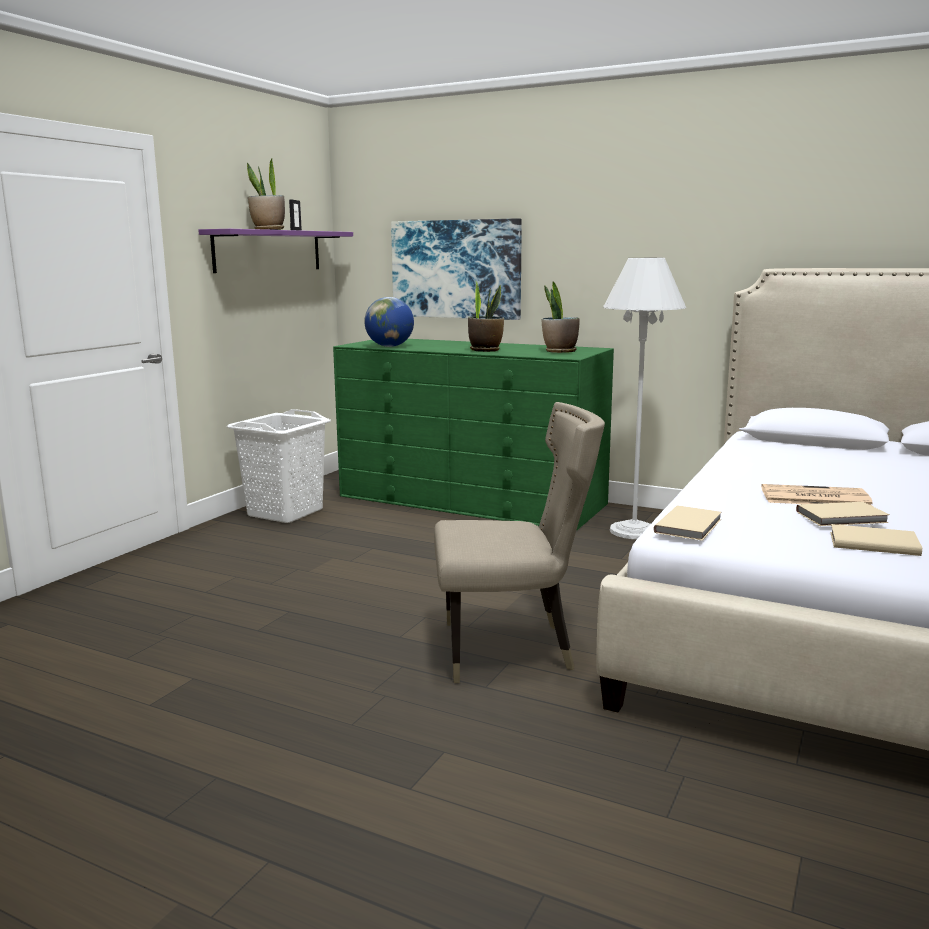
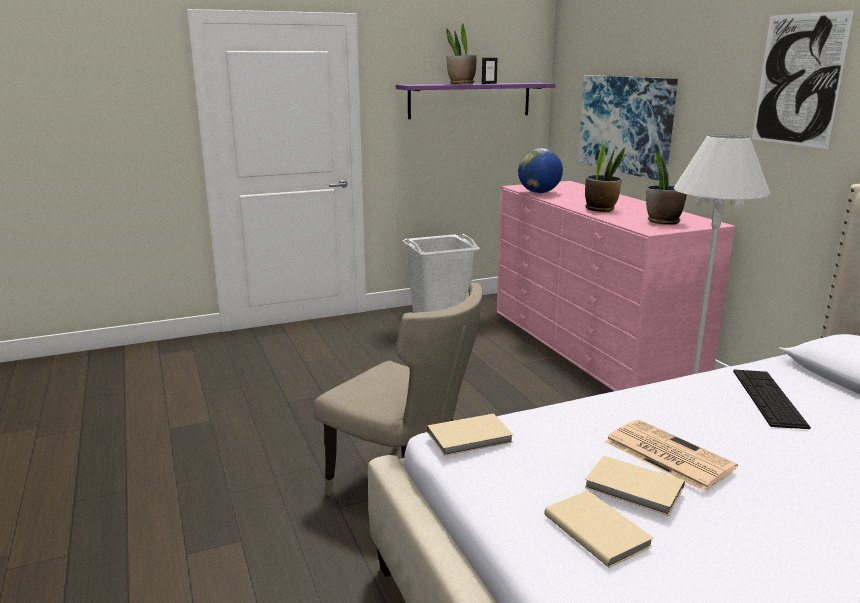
camera: 40 degrees right, 5 degrees up
green dresser [333,339,614,531] -> pink dresser [497,181,735,391]
none -> keyboard [733,369,811,429]
none -> picture [752,10,854,149]

